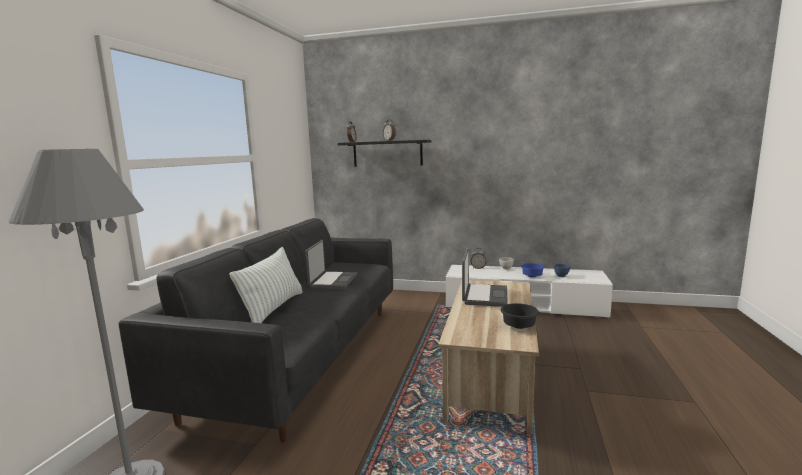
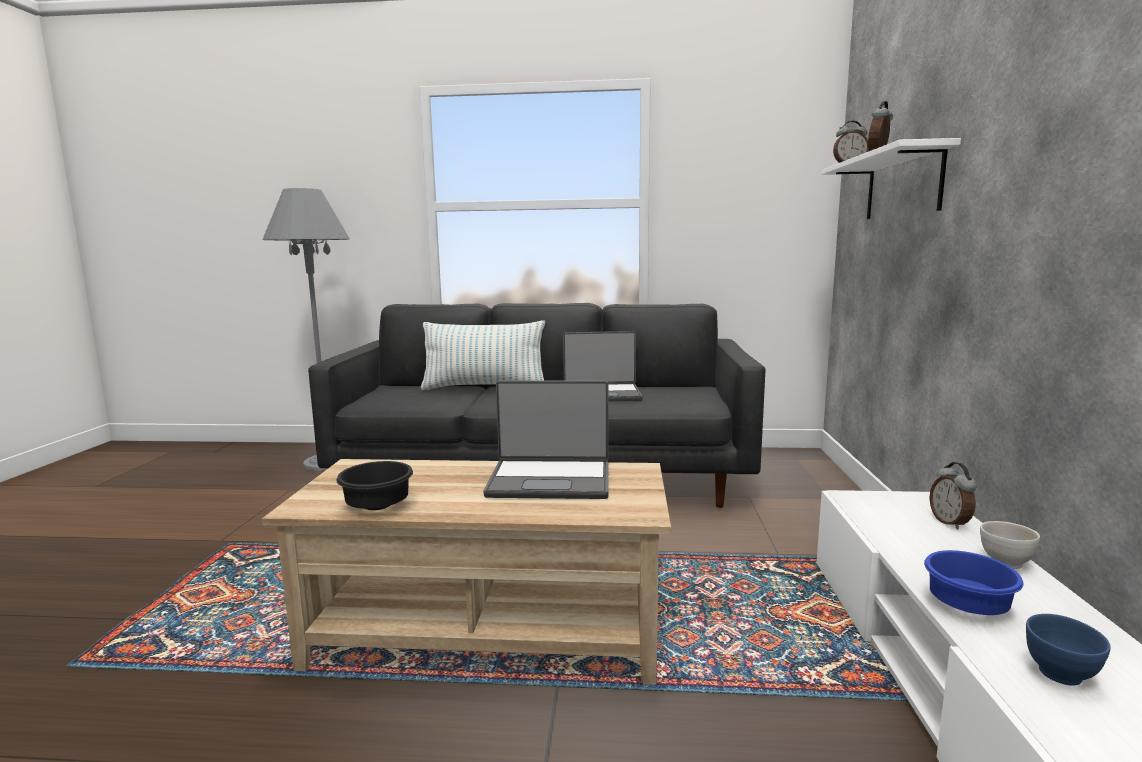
camera: 80 degrees right, 0 degrees up
black shelf [337,140,431,167] -> white shelf [821,138,961,219]

